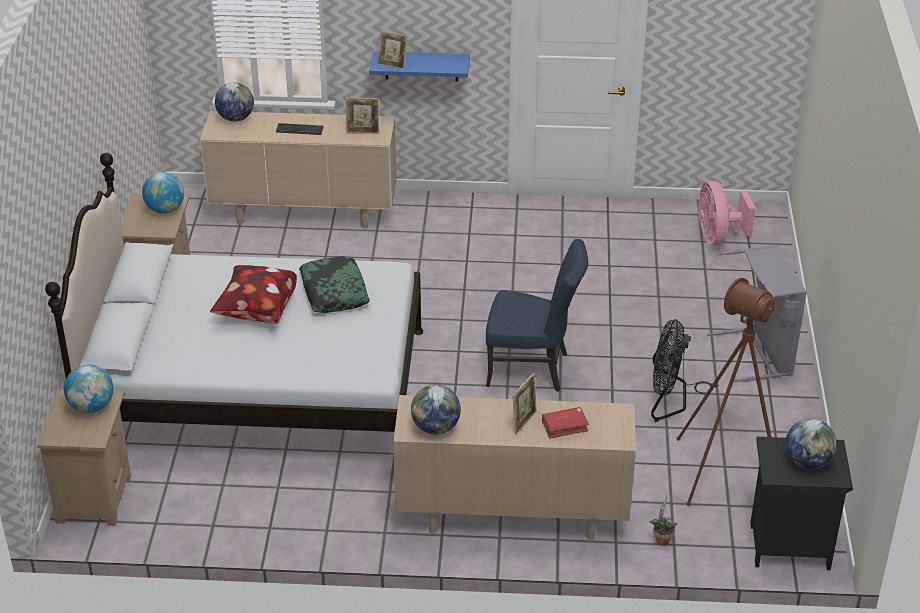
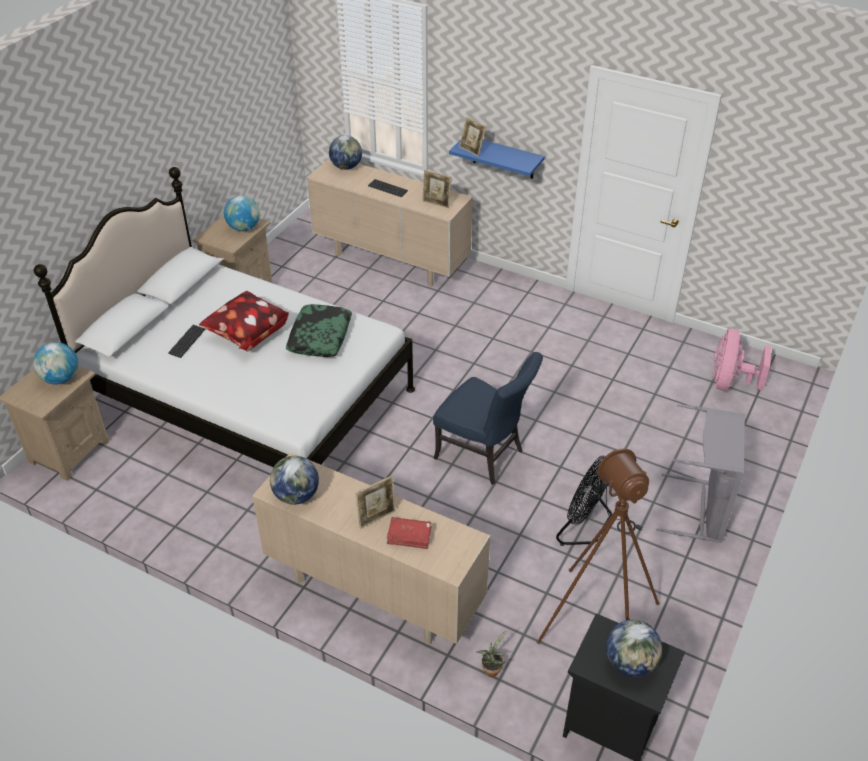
camera: 25 degrees right, 5 degrees up
none -> keyboard [168,325,205,358]

